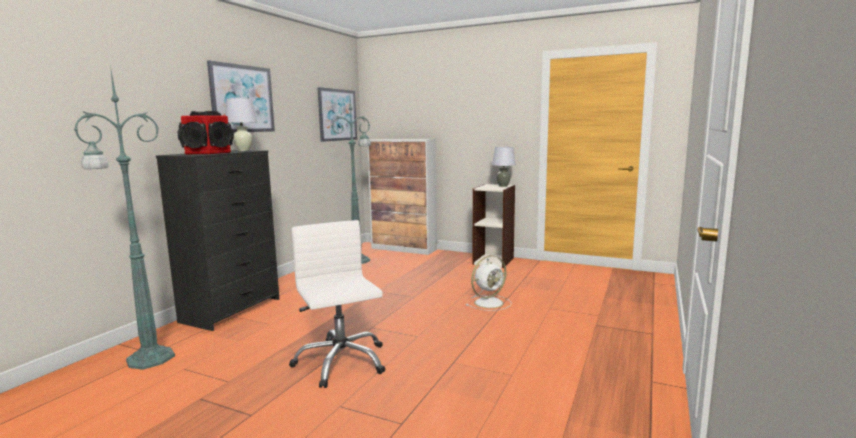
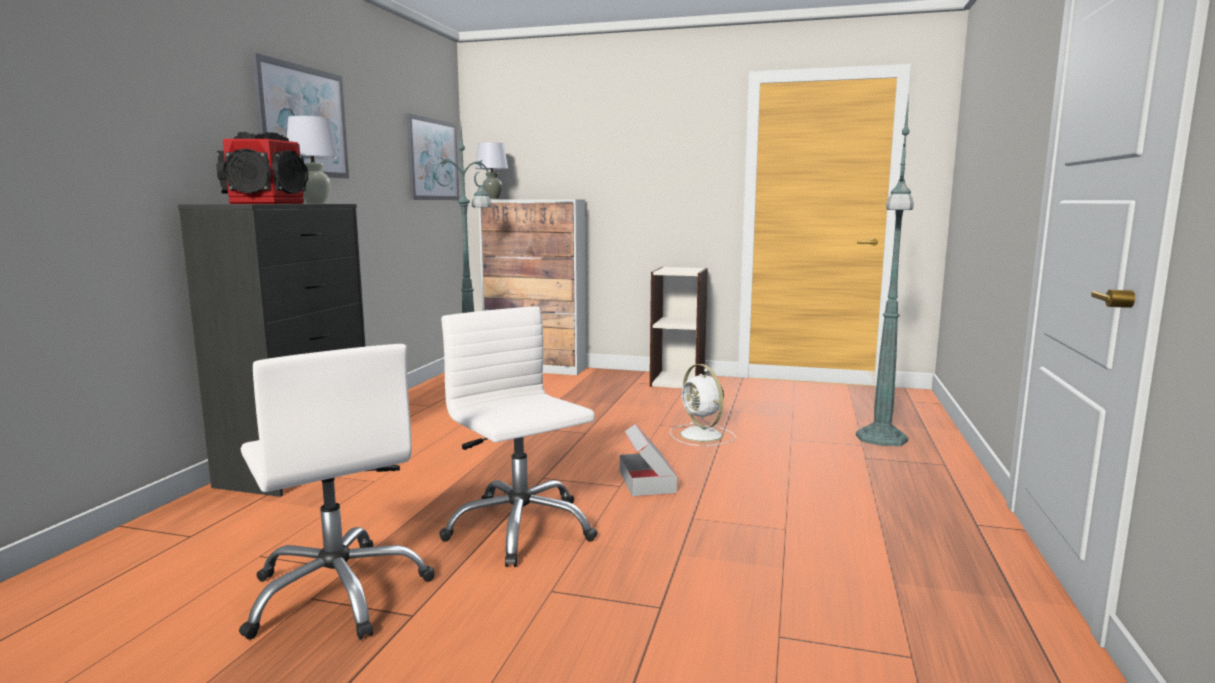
camera: 10 degrees left, 0 degrees up
green floor lamp [74,66,175,370] -> green floor lamp moved to [856,94,914,446]
white fan [466,255,511,311] -> white fan turned 105 degrees clockwise [670,364,736,446]
grey table lamp [492,147,516,187] -> grey table lamp moved to [475,142,508,199]
none -> white office chair [239,344,435,640]
none -> cardboard box [620,424,677,496]

